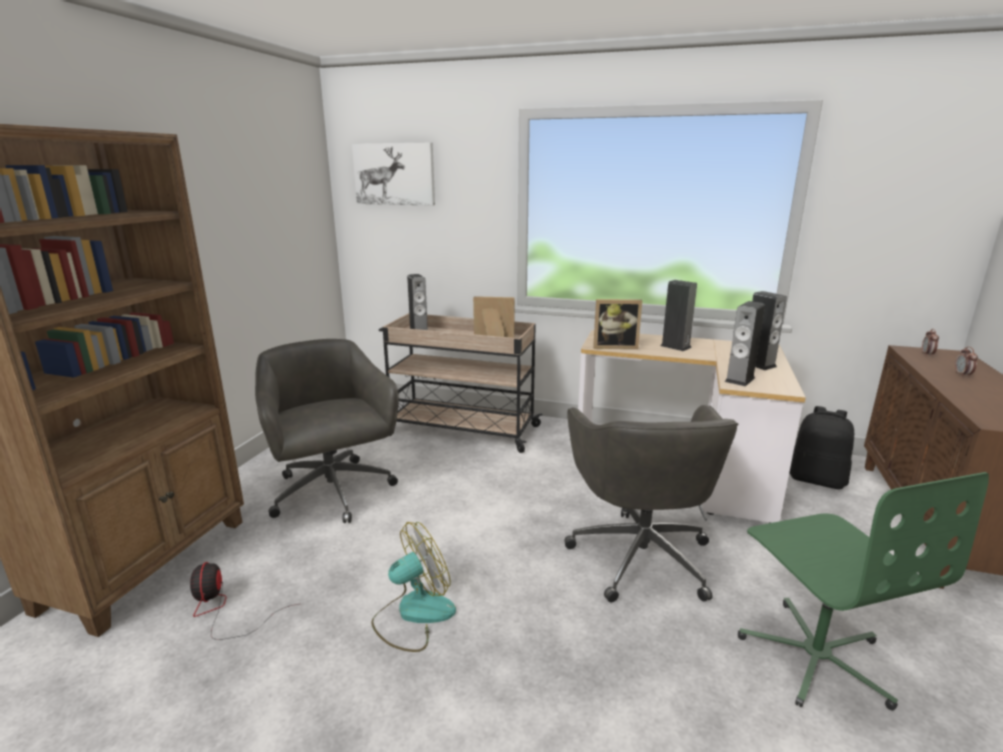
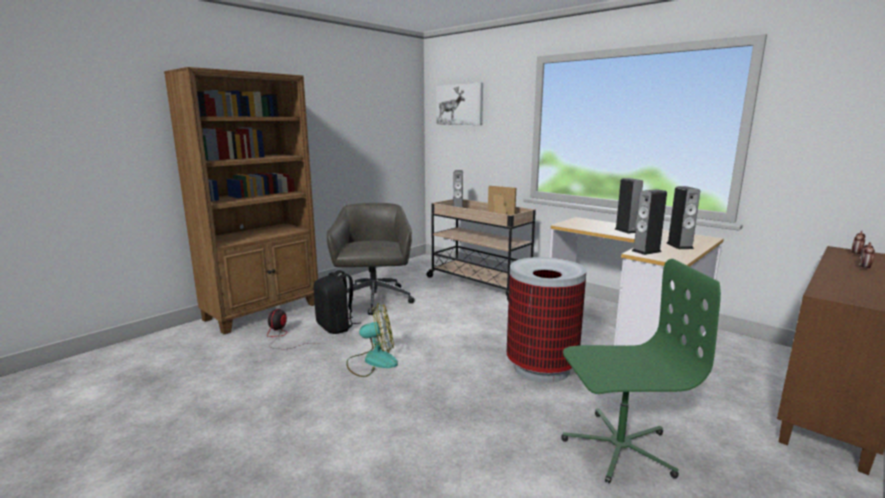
camera: 25 degrees right, 5 degrees down
grey office chair [564,405,738,603] -> trash can [507,257,586,383]
picture frame [593,299,642,349] -> none
green office chair [738,472,989,710] -> green office chair turned 105 degrees counterclockwise [561,259,721,484]
black backpack [789,406,854,490] -> black backpack moved to [314,270,361,334]

